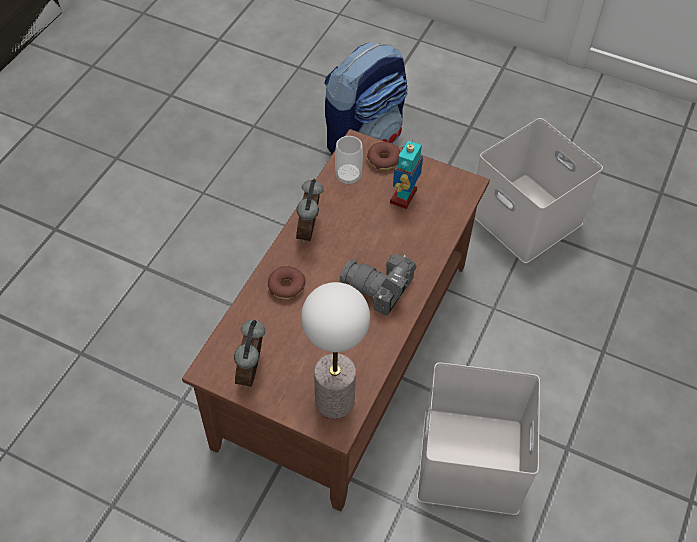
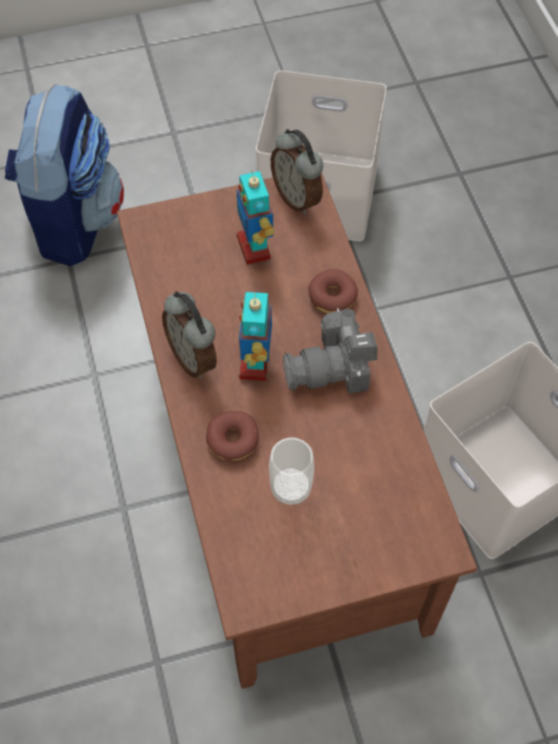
camera: 40 degrees left, 5 degrees up
alarm clock [234,320,265,387] -> alarm clock moved to [271,129,323,214]
table lamp [301,282,370,419] -> none
cup [335,136,363,185] -> cup moved to [269,437,314,505]
donut [367,142,400,170] -> donut moved to [308,269,358,313]
none -> toy robot [239,292,272,381]

